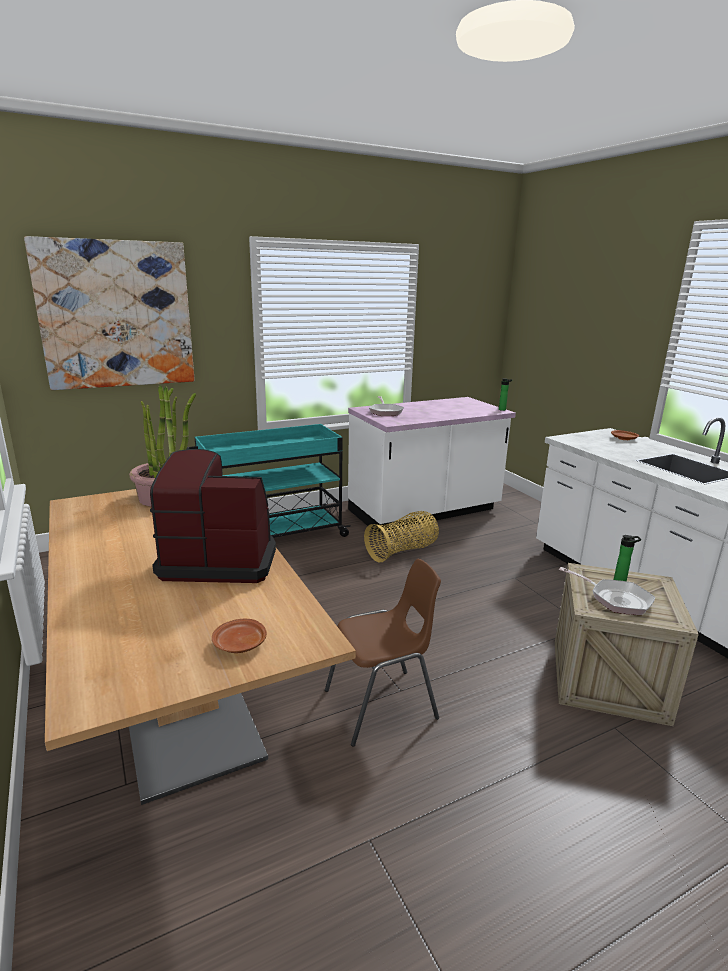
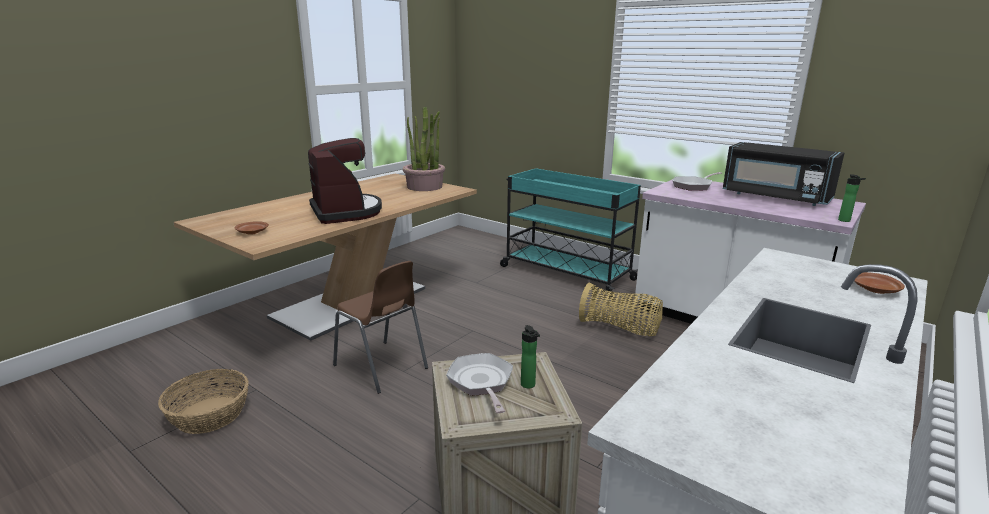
camera: 65 degrees right, 0 degrees up
picture [24,236,195,390] -> none
frying pan [559,567,655,615] -> frying pan turned 150 degrees clockwise [446,353,513,413]
none -> basket [158,369,249,434]
none -> black microwave [723,142,844,206]

